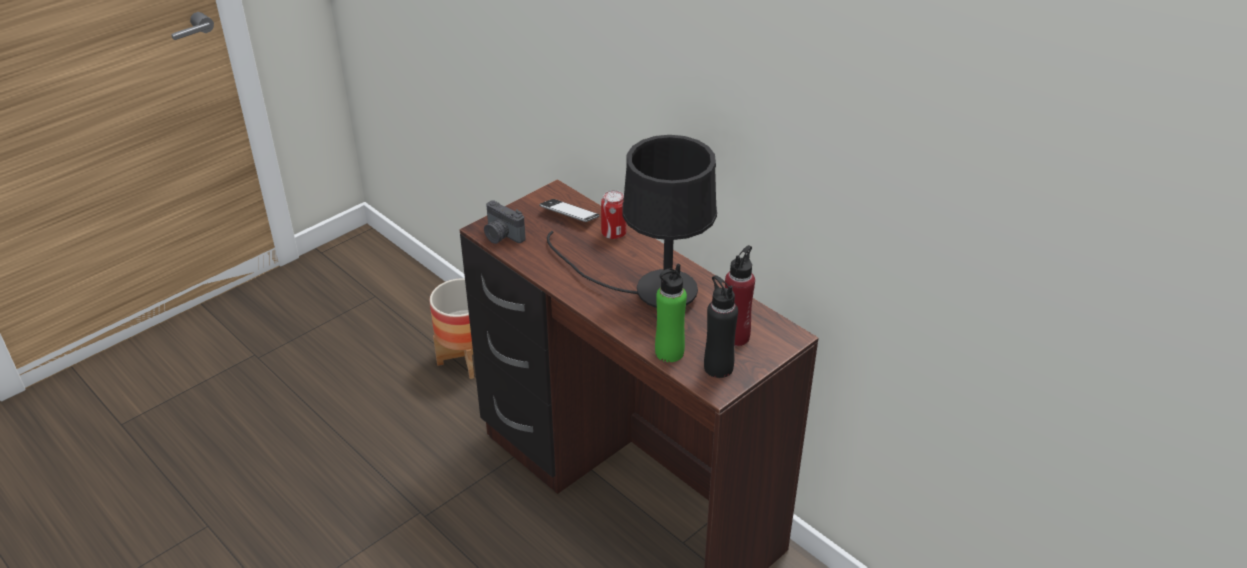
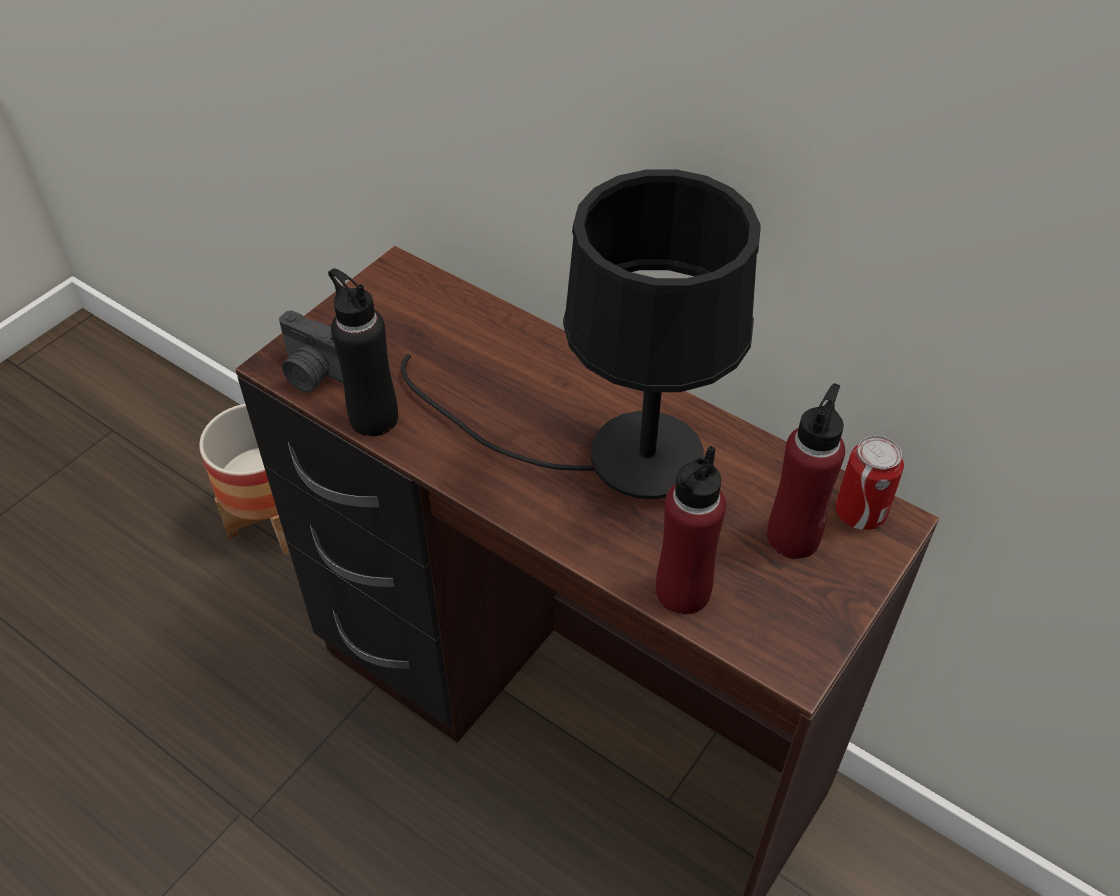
camera: 10 degrees left, 10 degrees up
phone [539,199,599,222] -> none
can [601,190,627,239] -> can moved to [836,436,904,530]
green bottle [655,263,687,362] -> red bottle [656,446,726,615]
black bottle [704,275,738,378] -> black bottle moved to [328,268,398,436]

